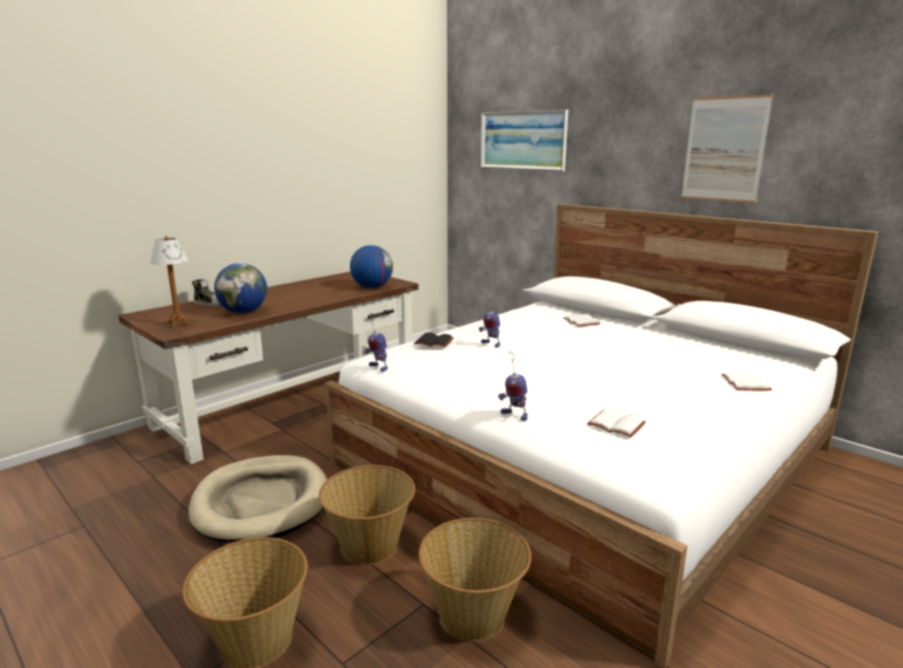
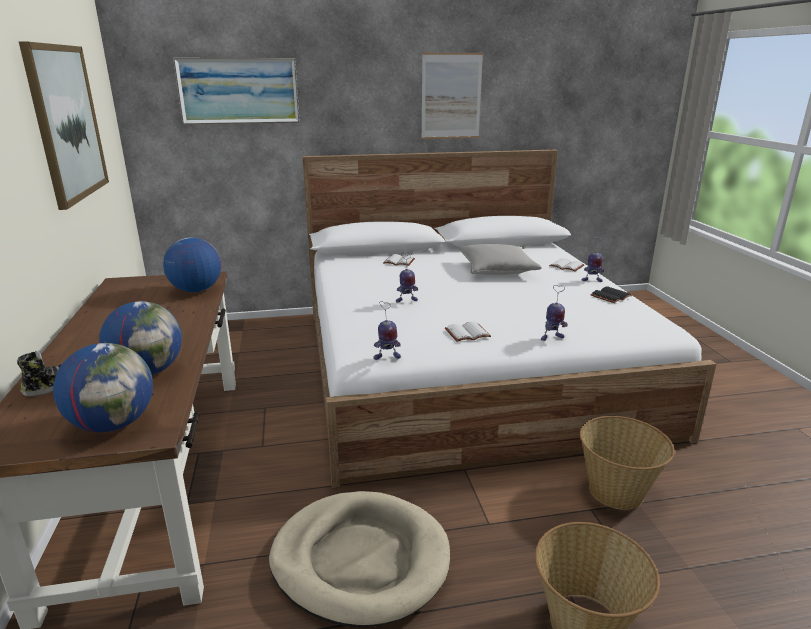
camera: 55 degrees left, 5 degrees up
table lamp [149,236,189,328] -> globe [53,343,153,432]
basket [319,465,415,565] -> none
black book [414,333,454,347] -> black book moved to [590,287,632,303]
white book [587,408,646,438] -> white book moved to [445,321,491,342]
none -> picture [19,41,109,210]
none -> grey pillow [458,244,542,275]
none -> toy robot [582,237,604,282]

